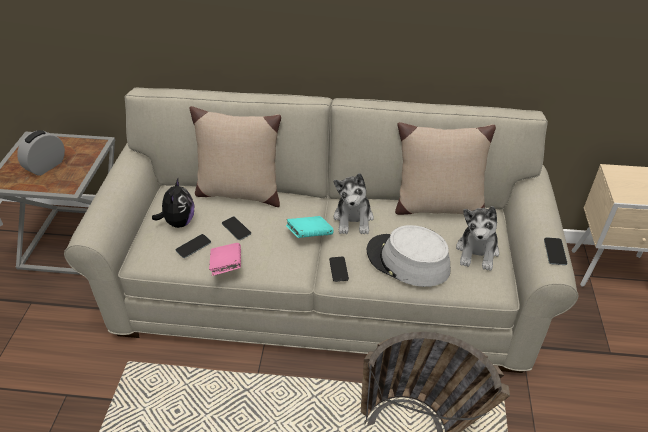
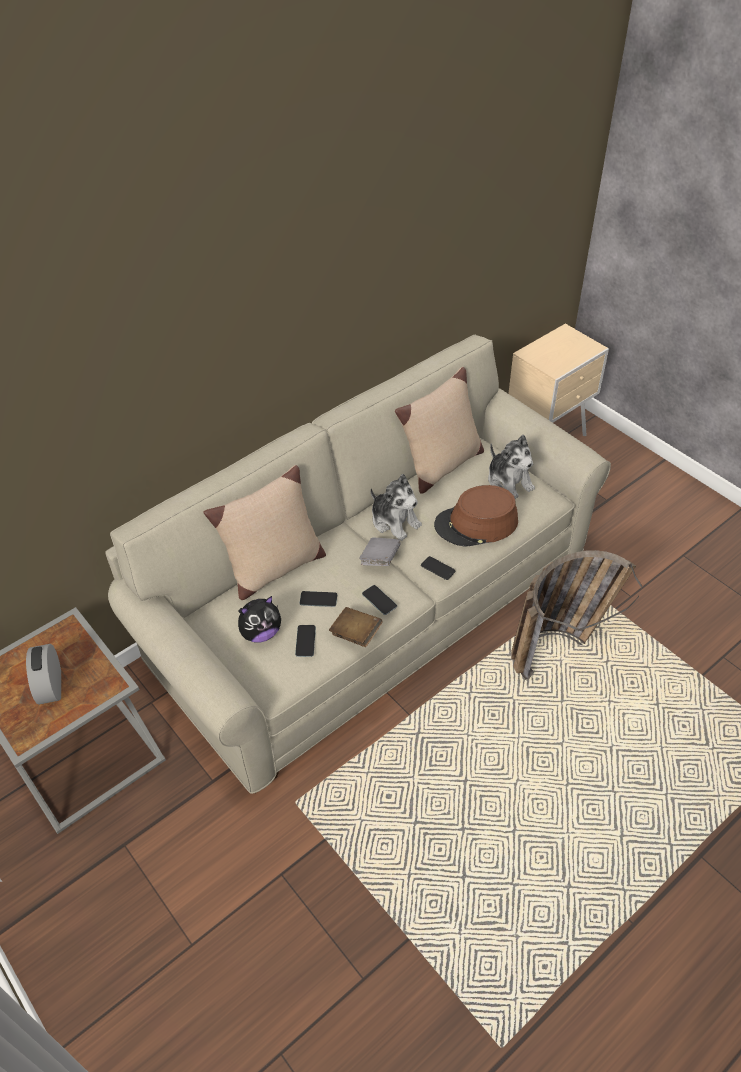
camera: 45 degrees left, 5 degrees up
plush toy [152,178,194,228] -> plush toy turned 105 degrees clockwise [238,596,281,643]
pink book [209,243,241,276] -> brown book [329,607,382,647]
turquoise book [286,216,333,238] -> grey book [359,538,401,566]
grey hat [367,225,450,287] -> brown hat [434,485,518,547]
phone [544,237,567,265] -> phone moved to [362,585,397,615]

